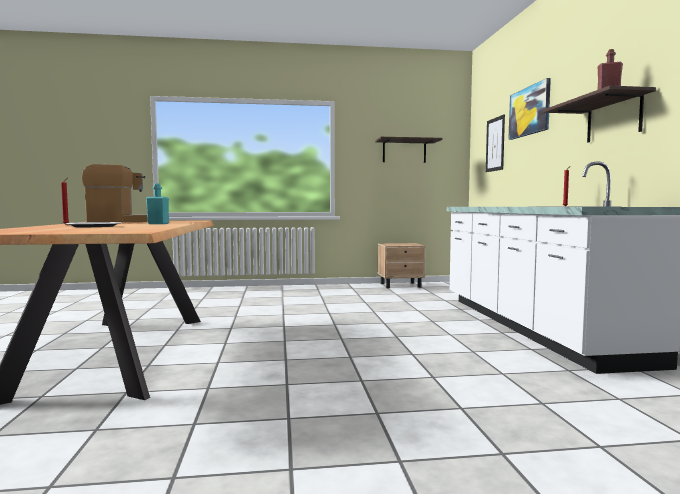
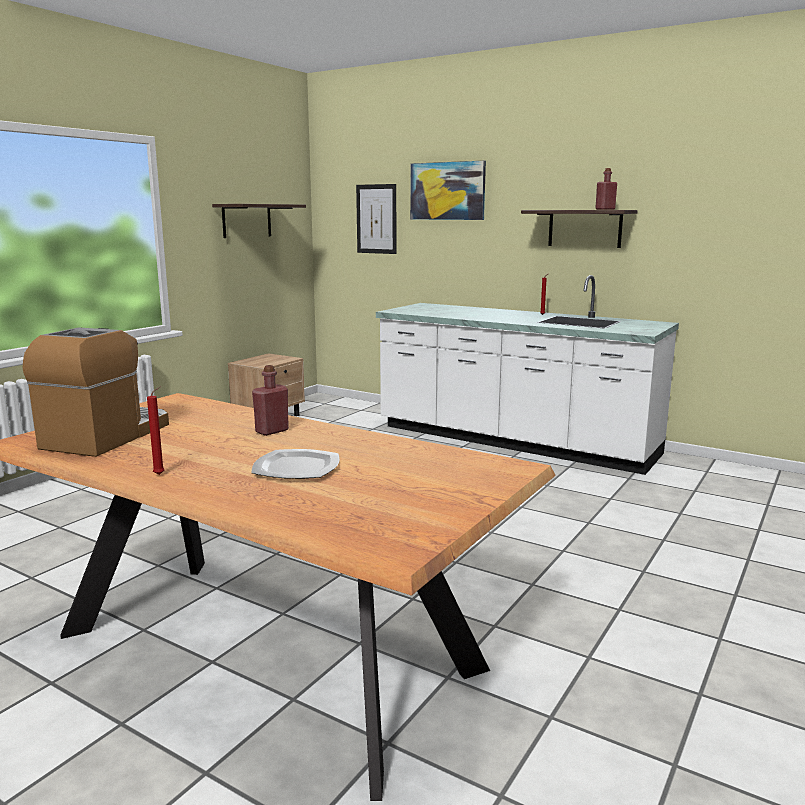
camera: 50 degrees left, 10 degrees up
turquoise bottle [146,183,169,224] -> red bottle [252,365,289,436]

